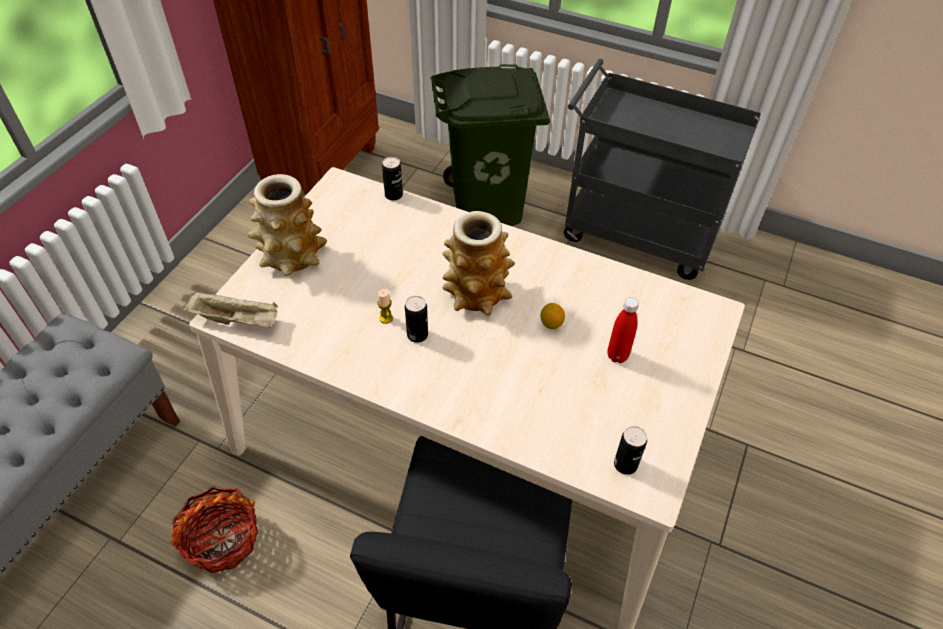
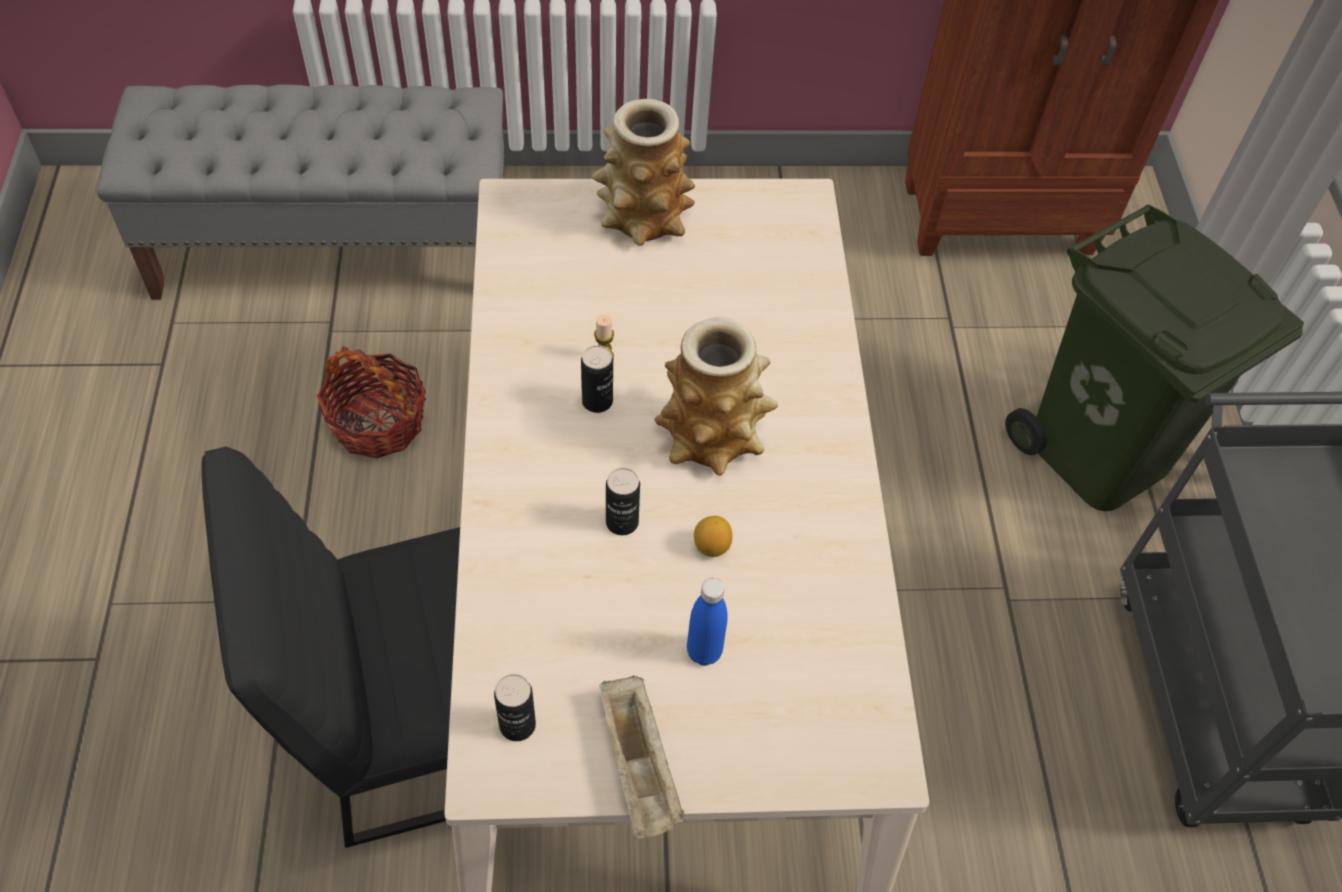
camera: 60 degrees right, 5 degrees up
beige tray [183,291,278,328] -> beige tray moved to [599,675,684,839]
can [382,157,403,201] -> can moved to [606,467,640,535]
red bottle [607,297,639,363] -> blue bottle [687,578,728,666]

